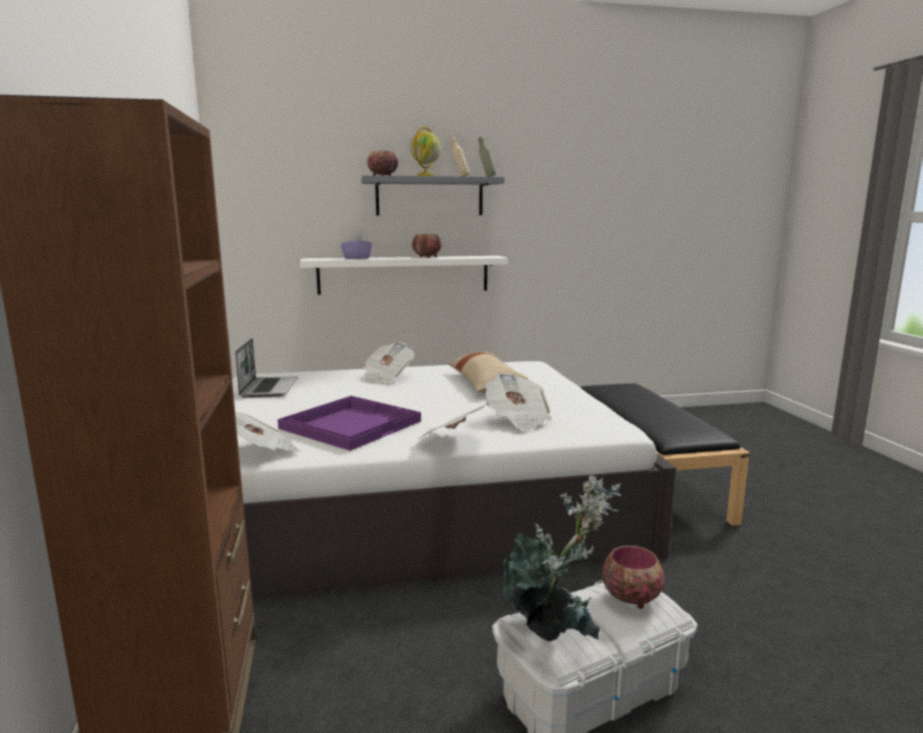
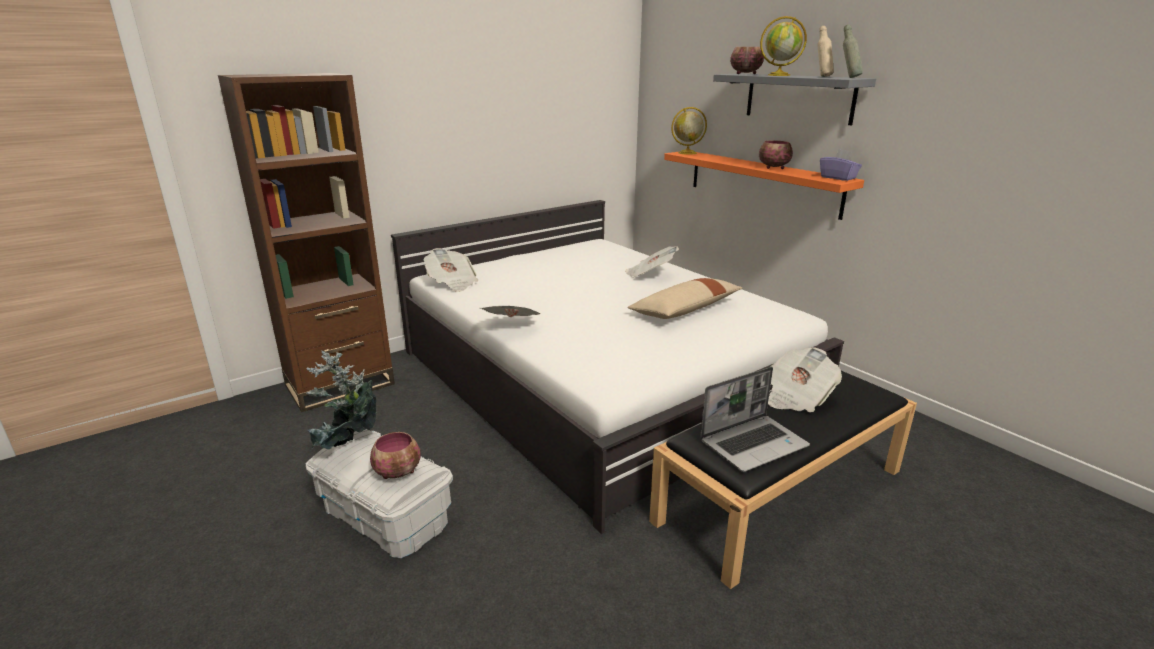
camera: 65 degrees right, 10 degrees up
laptop [235,338,298,397] -> laptop moved to [700,367,810,472]
purple tray [278,396,421,451] -> none
white shelf [300,256,508,295] -> orange shelf [664,152,864,220]
purple tissue box [341,235,372,259] -> purple tissue box moved to [820,149,862,181]
newspaper [485,373,552,431] -> newspaper moved to [768,347,842,412]
none -> globe [671,107,707,155]

